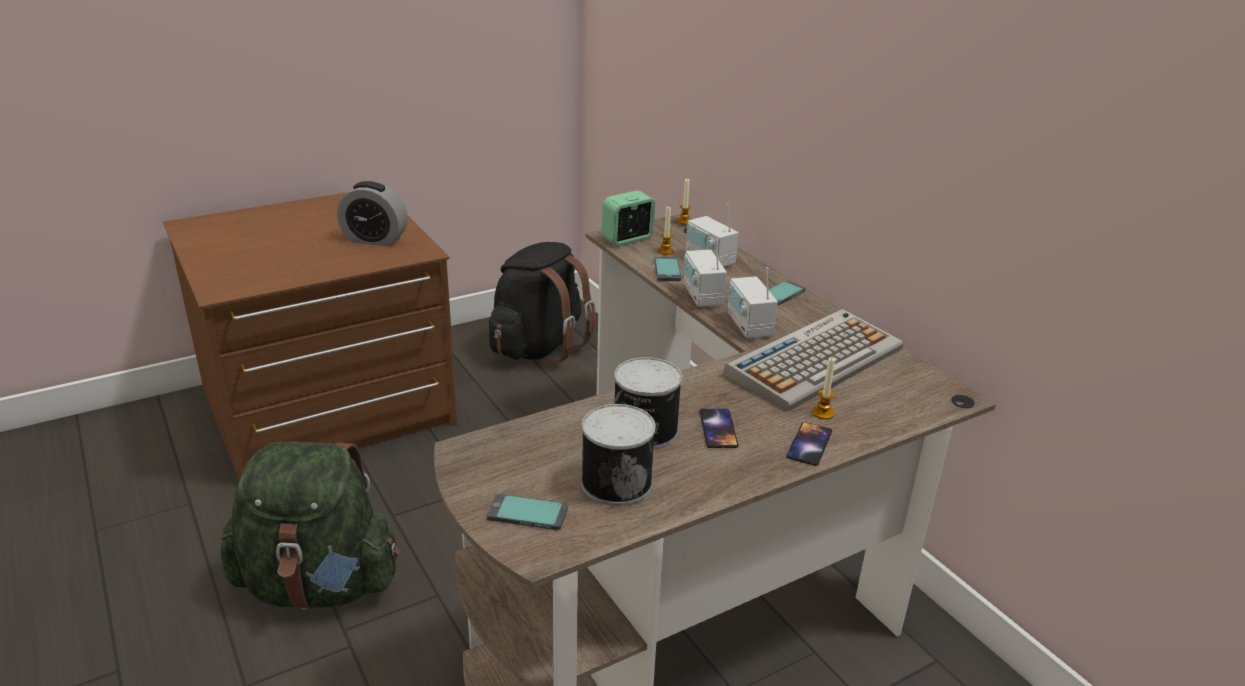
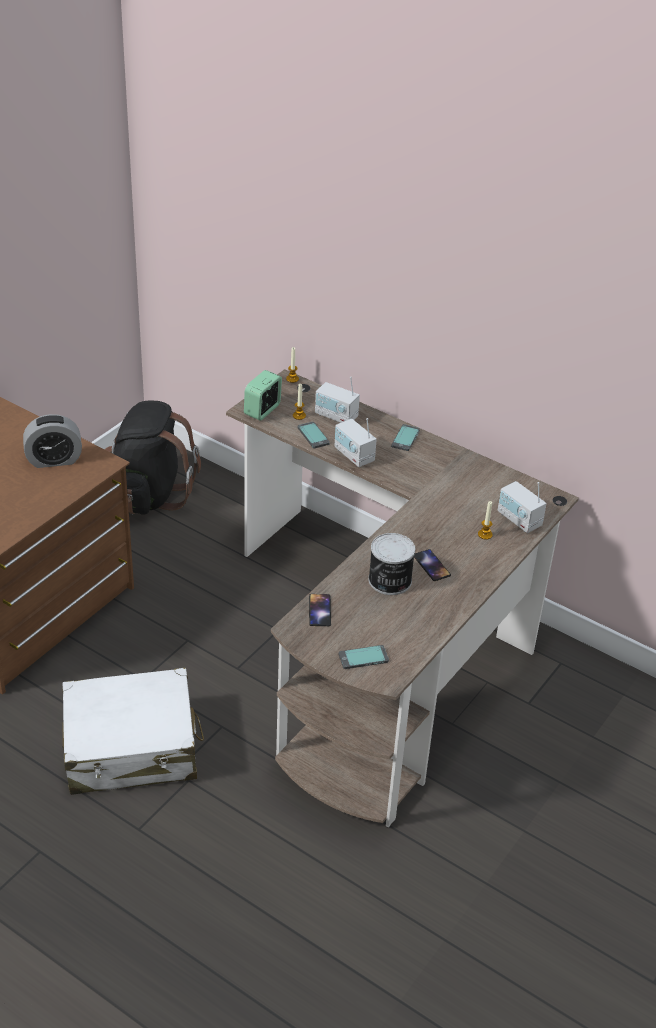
camera: 25 degrees left, 10 degrees up
green backpack [221,441,400,610] -> white suitcase [62,668,204,795]
can [581,404,656,506] -> none
keyboard [723,309,904,412] -> none
radio [727,267,778,338] -> radio moved to [498,481,547,533]
phone [786,422,832,466] -> phone moved to [309,594,331,626]

